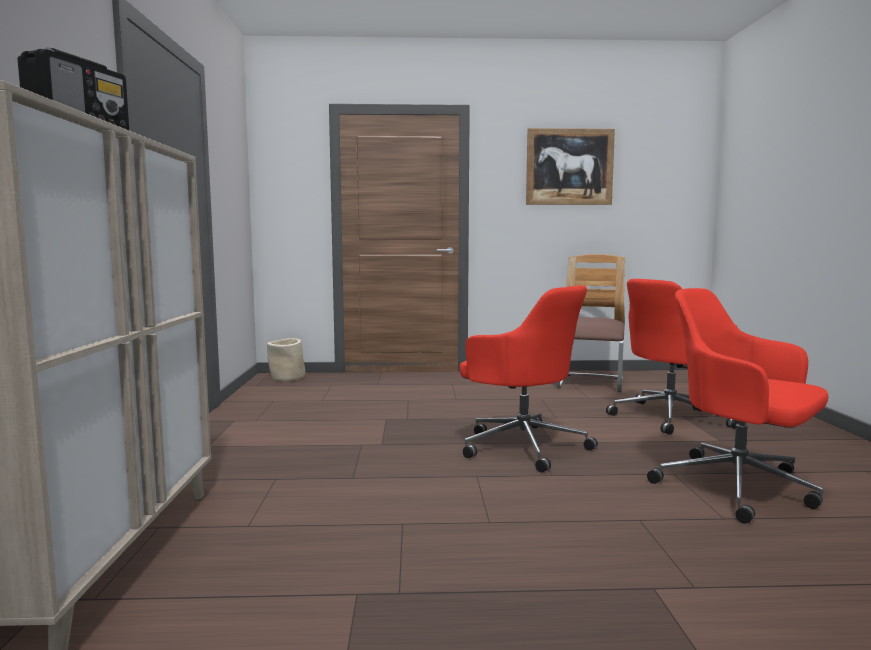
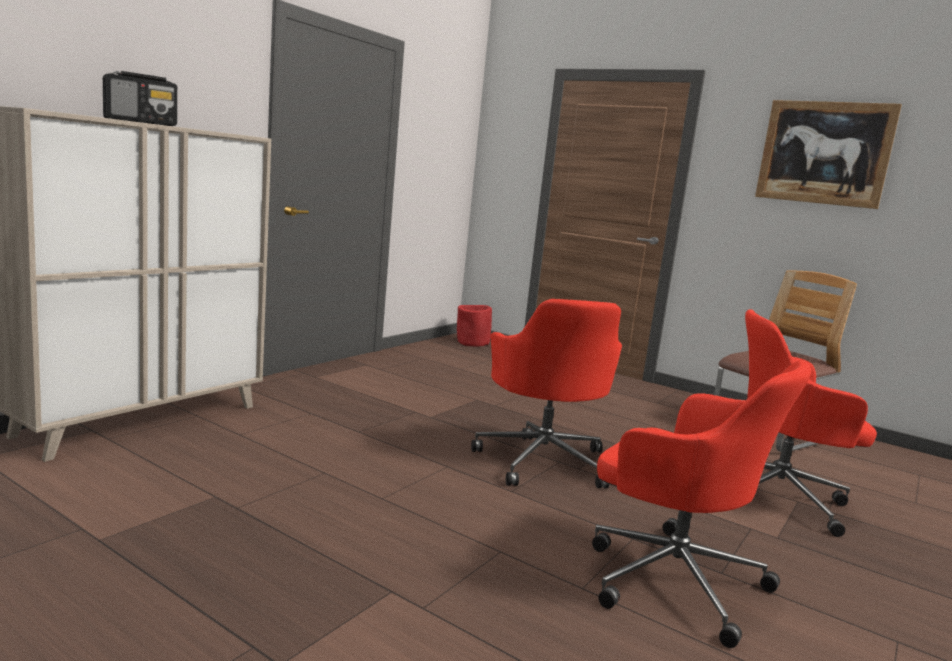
camera: 35 degrees right, 5 degrees up
beige planter [267,338,306,381] -> red planter [457,305,492,346]
red office chair [647,288,829,524] -> red office chair turned 135 degrees clockwise [592,360,811,648]

